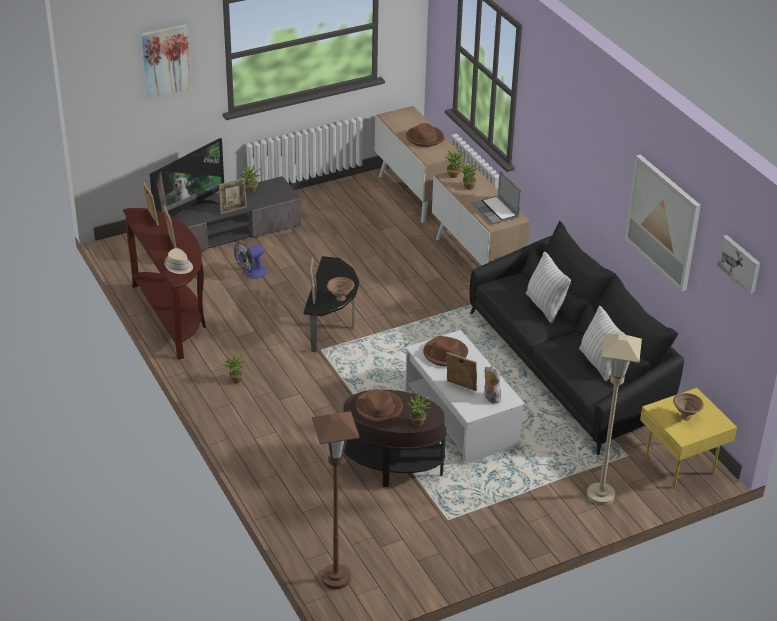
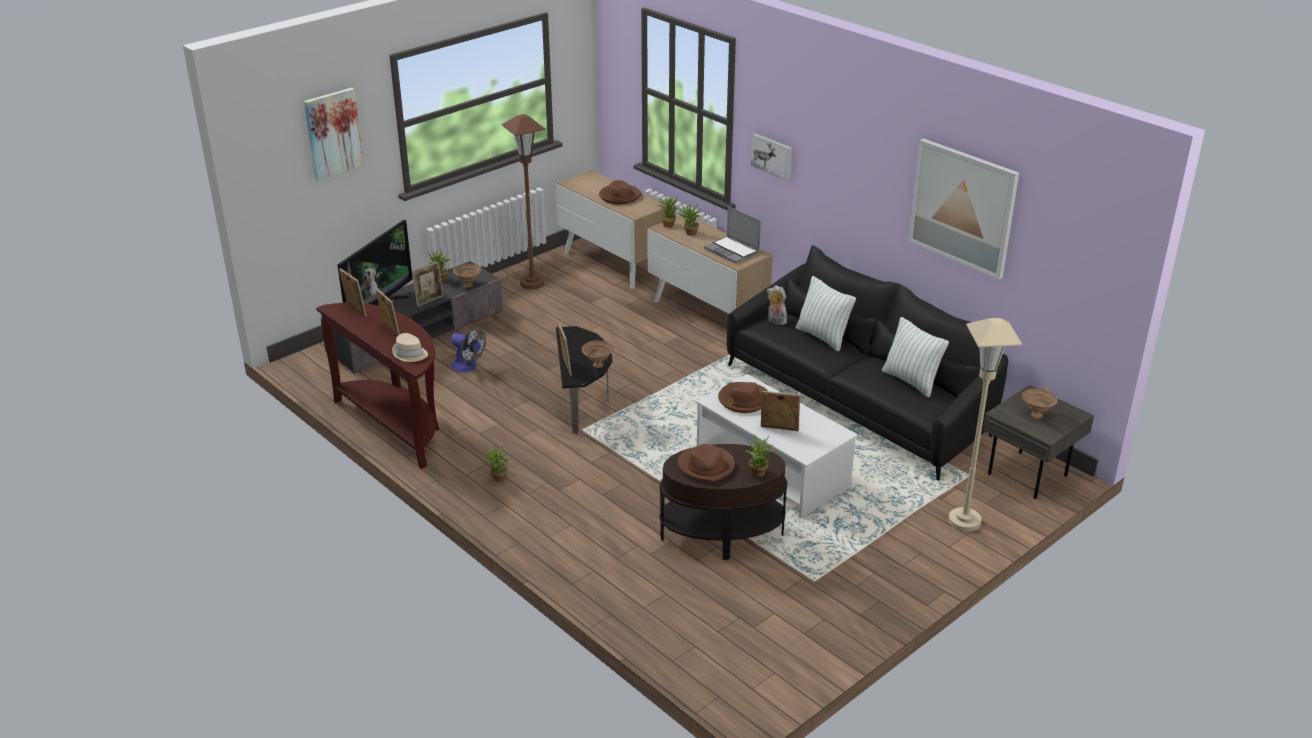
camera: 15 degrees left, 5 degrees down
fan [234,243,267,279] -> fan turned 90 degrees counterclockwise [451,329,486,372]
brown floor lamp [312,411,360,590] -> brown floor lamp moved to [502,114,546,289]
plush toy [484,366,501,404] -> plush toy moved to [767,285,787,325]
yellow side table [640,388,737,489] -> grey side table [983,385,1094,499]
picture [717,235,760,294] -> picture moved to [751,133,792,181]
none -> brown bowl [453,264,481,288]

